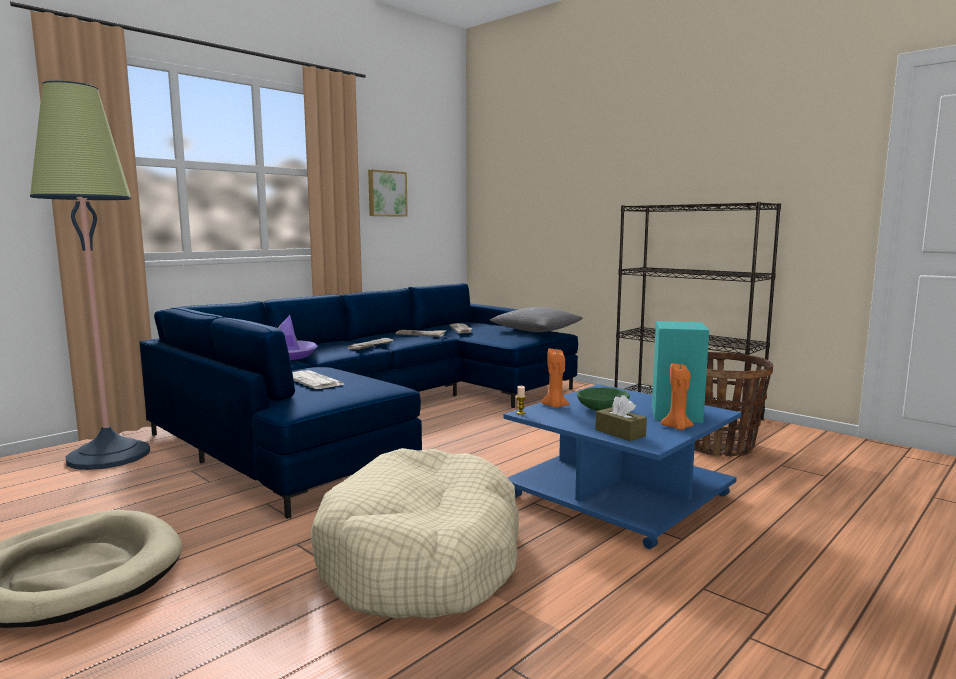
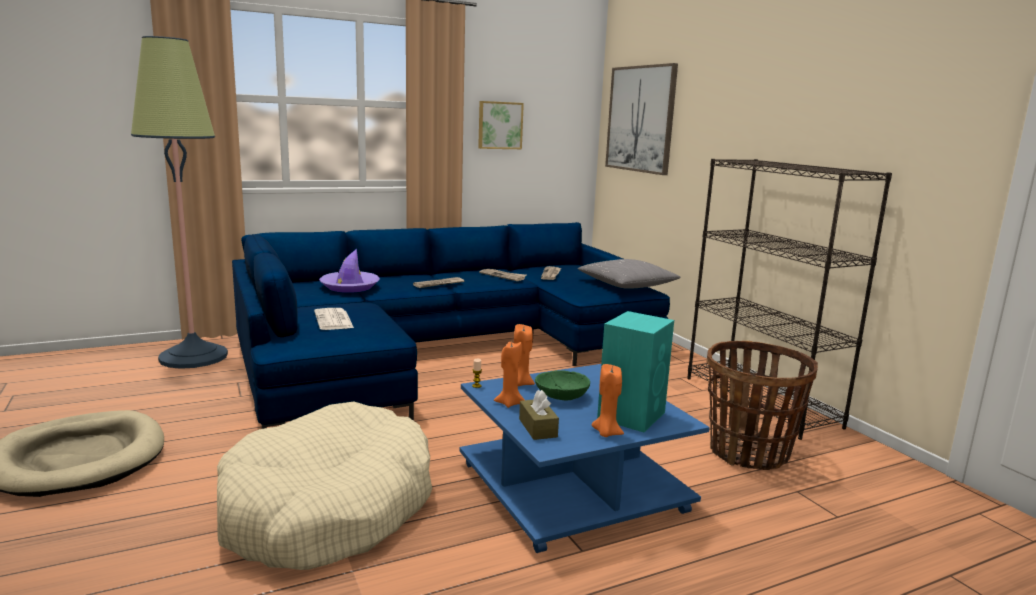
camera: 20 degrees right, 5 degrees up
none -> orange candle [494,342,525,408]
none -> picture [605,63,678,175]

